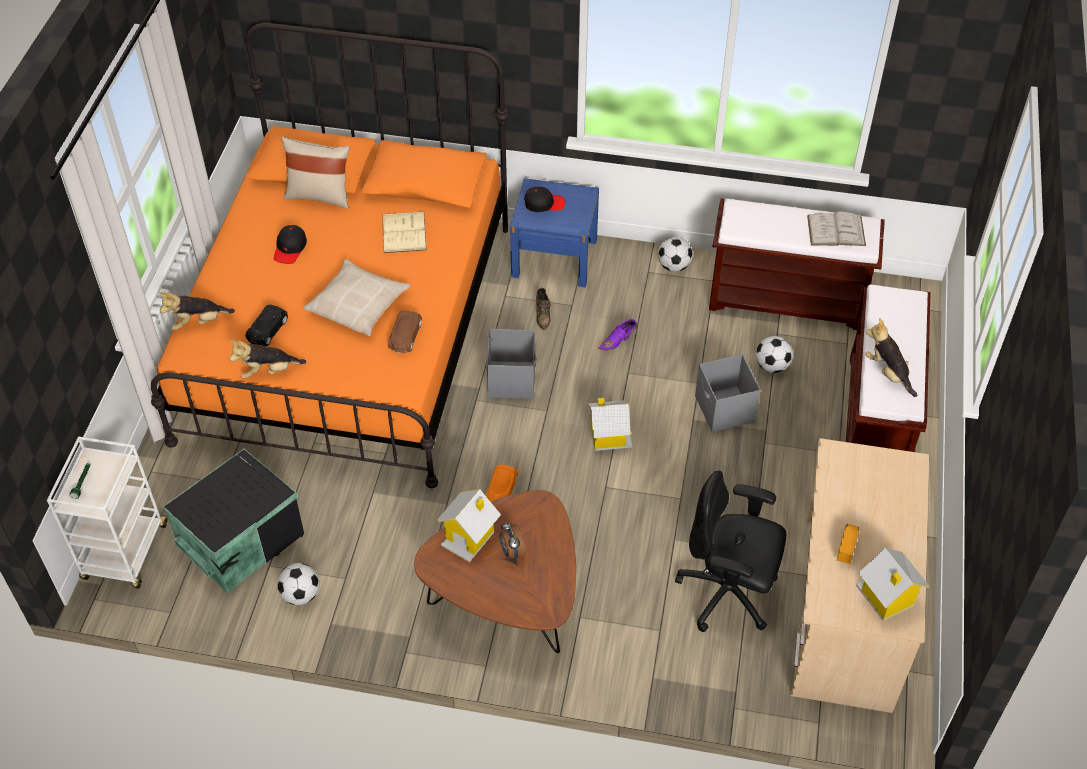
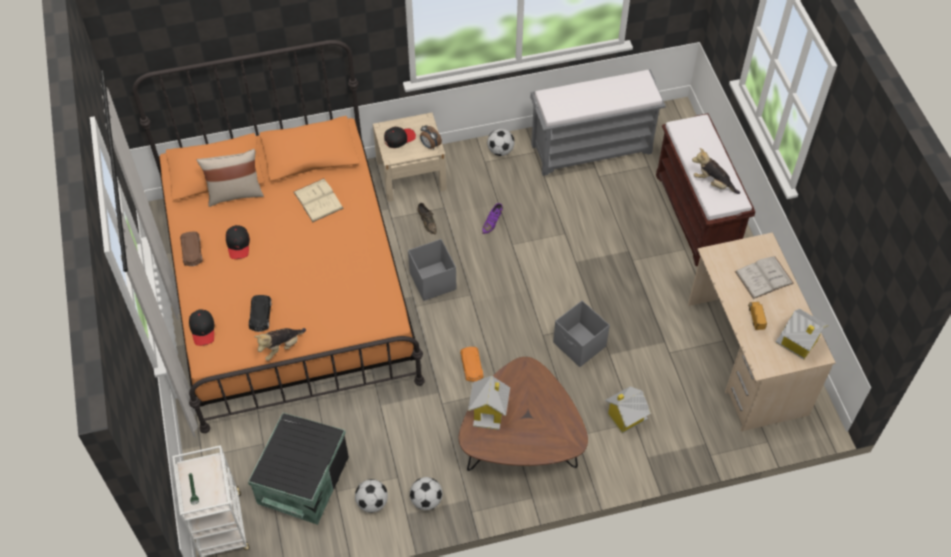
camera: 25 degrees left, 5 degrees up
plush toy [159,292,235,330] -> black cap [189,310,215,346]
beige pillow [304,259,410,336] -> none
brown toy car [388,310,422,353] -> brown toy car moved to [180,231,203,266]
alarm clock [500,521,526,560] -> alarm clock moved to [420,125,442,149]
blue nightstand [510,178,599,287] -> beige nightstand [373,113,447,202]
toy house [588,398,632,451] -> toy house moved to [605,386,651,434]
black office chair [675,471,786,632] -> none
grey storage box [695,354,761,432] -> grey storage box moved to [553,300,610,367]
brown bench [709,199,885,330] -> grey bench [530,69,666,176]
football [756,336,793,373] -> football moved to [410,477,443,510]
white book [807,211,866,246] -> white book moved to [735,256,794,299]

